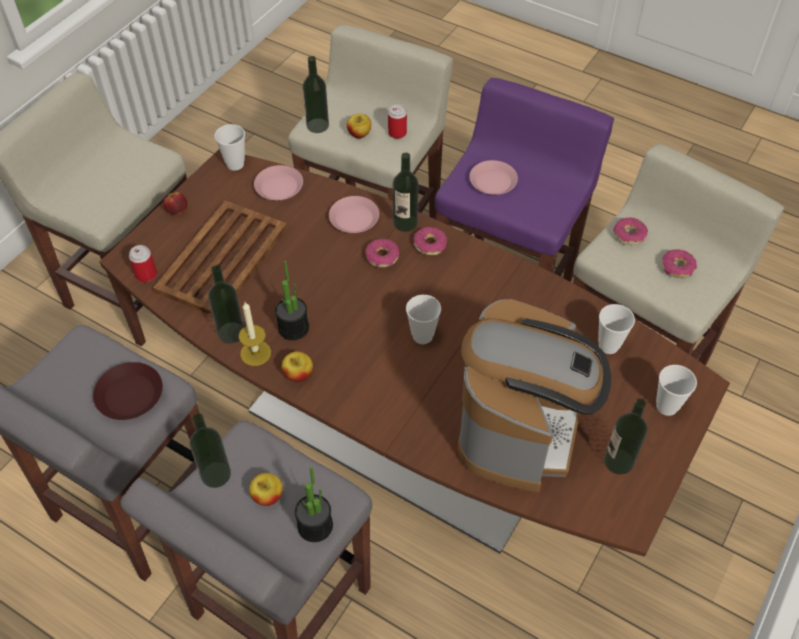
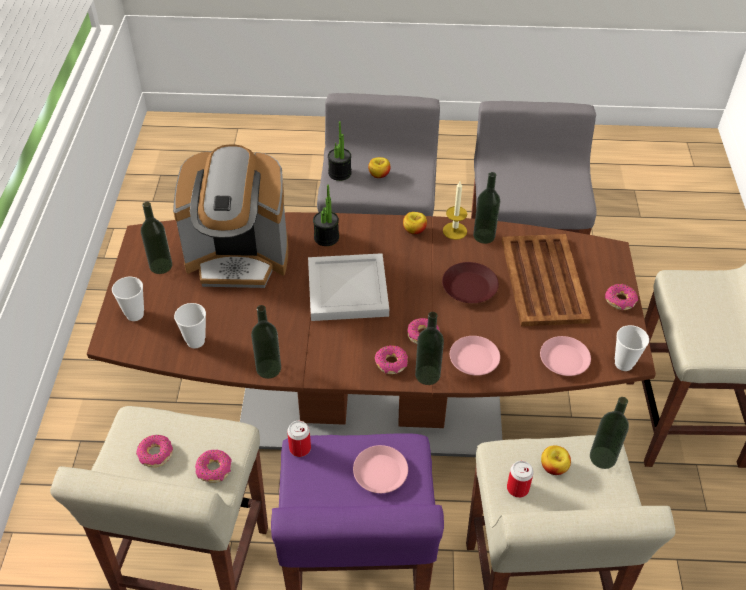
camera: 150 degrees right, 5 degrees down
brown plate [93,362,163,420] -> brown plate moved to [442,262,499,303]
can [129,245,157,282] -> can moved to [287,421,311,457]
apple [163,192,187,215] -> donut [605,284,638,310]
bottle [190,413,231,488] -> bottle moved to [251,305,281,379]
potted plant [275,261,309,340] -> potted plant moved to [313,185,339,246]
cup [406,295,441,344] -> white tray [308,253,389,321]
coffee machine [458,299,611,492] -> coffee machine turned 75 degrees counterclockwise [173,145,288,288]

